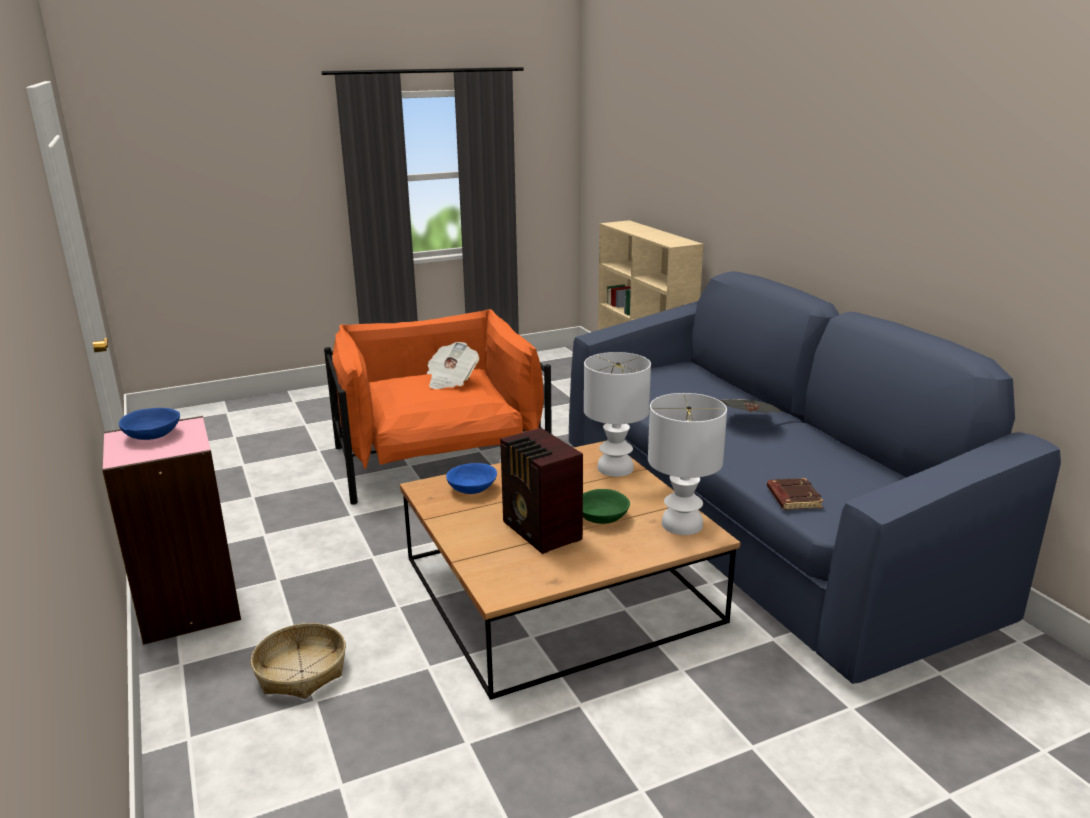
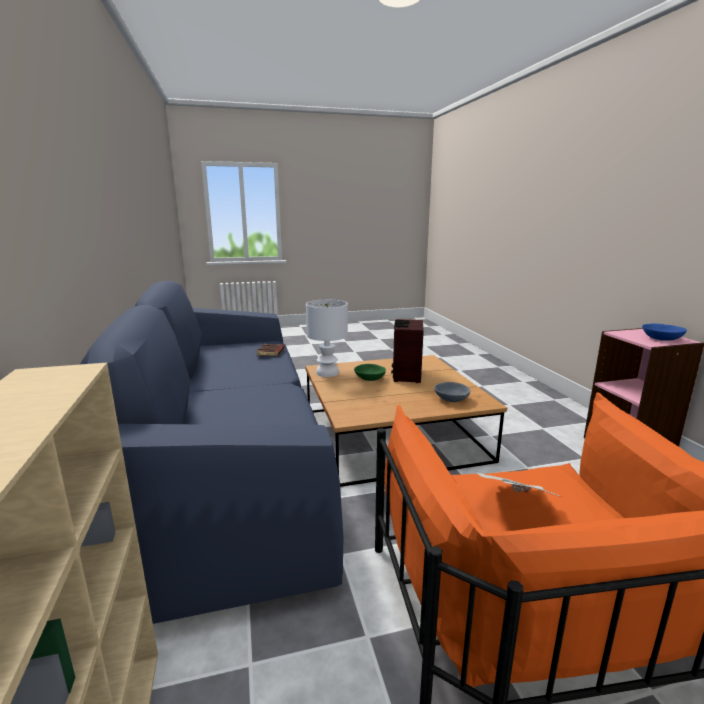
camera: 170 degrees left, 5 degrees down
basket [251,623,346,699] -> none
blue bowl [446,463,497,494] -> grey bowl [434,382,470,402]
radio [500,428,583,554] -> radio turned 150 degrees counterclockwise [391,319,424,383]
white table lamp [584,352,651,477] -> none
newspaper [718,399,782,413] -> none

